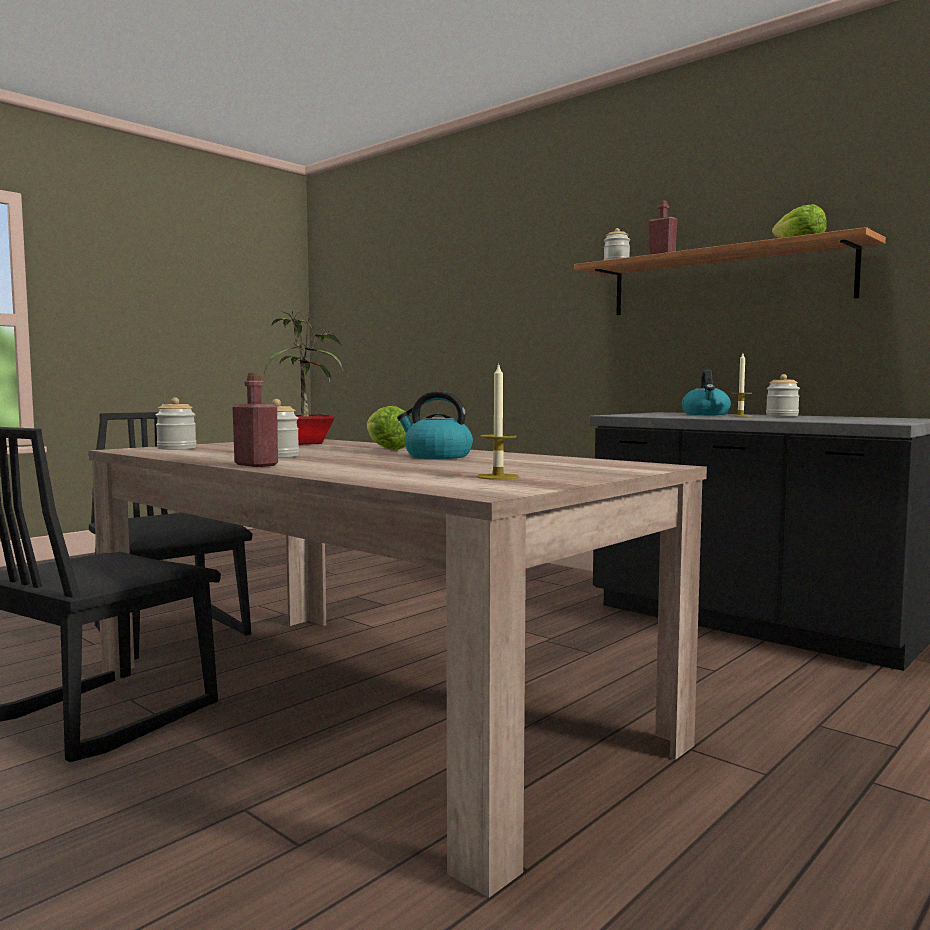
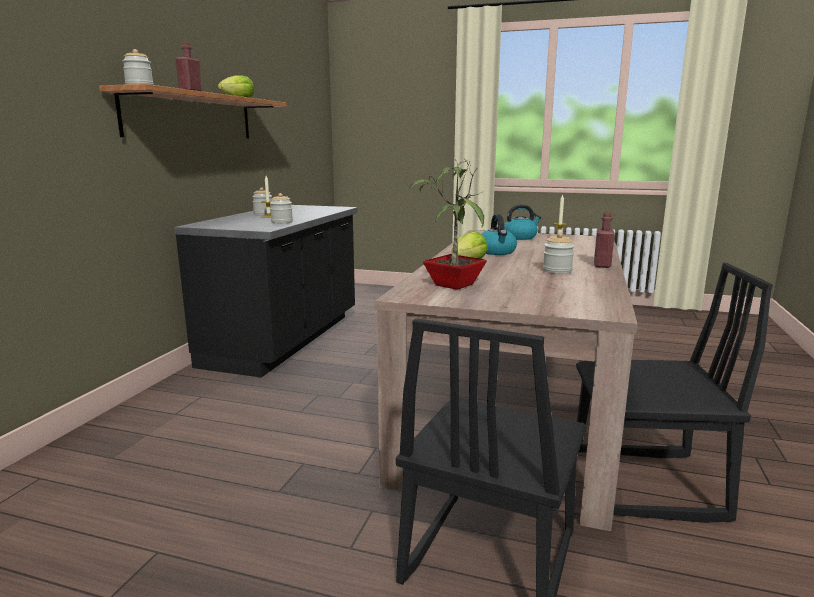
camera: 115 degrees left, 10 degrees up
jar [156,398,197,450] -> jar moved to [270,193,293,224]
kettle [682,370,731,415] -> kettle moved to [504,204,541,240]

